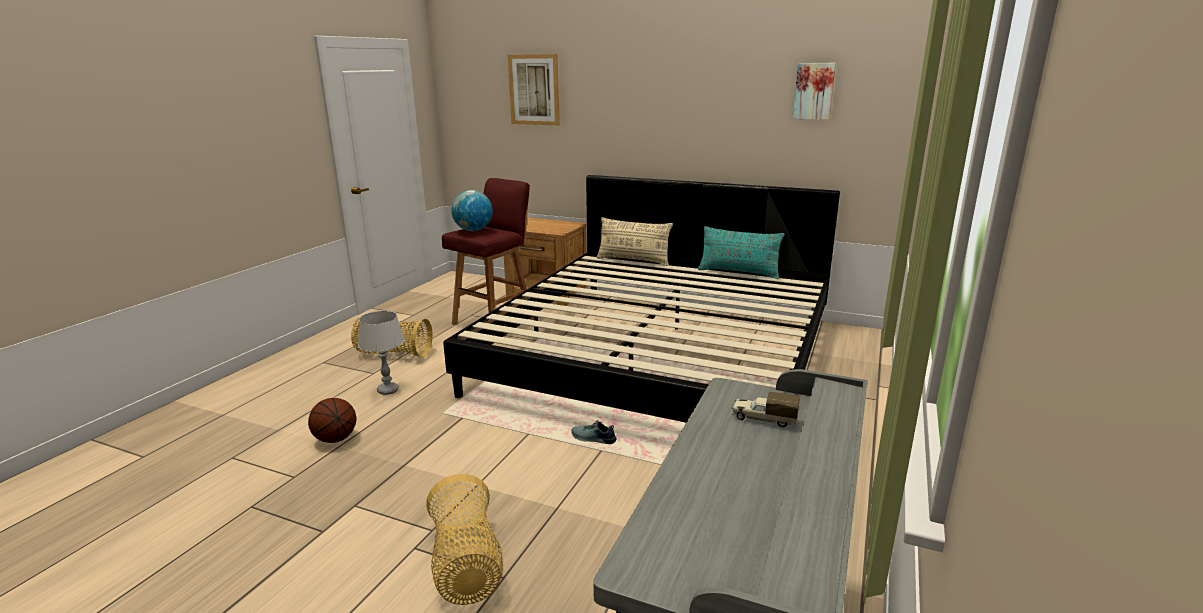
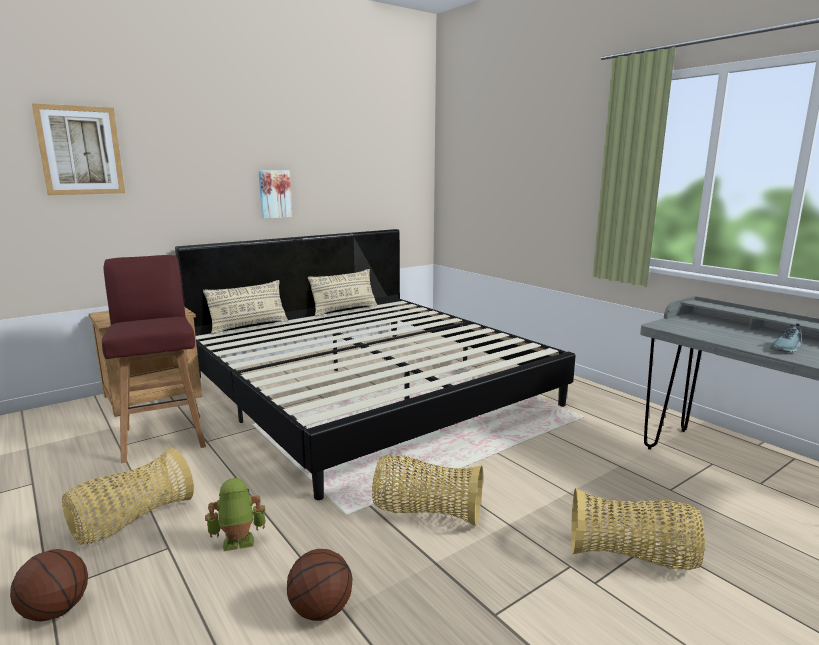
camera: 60 degrees left, 5 degrees down
grey table lamp [358,311,405,395] -> toy robot [205,478,266,551]
globe [451,190,493,231] -> none
shoe [571,420,617,444] -> shoe moved to [770,323,801,352]
turquoise pillow [698,226,785,279] -> beige pillow [308,269,377,317]
toy truck [731,392,800,427] -> none
picture [793,63,836,120] -> picture moved to [258,170,292,219]
none -> basketball [10,549,88,621]
none -> basket [372,455,483,526]

